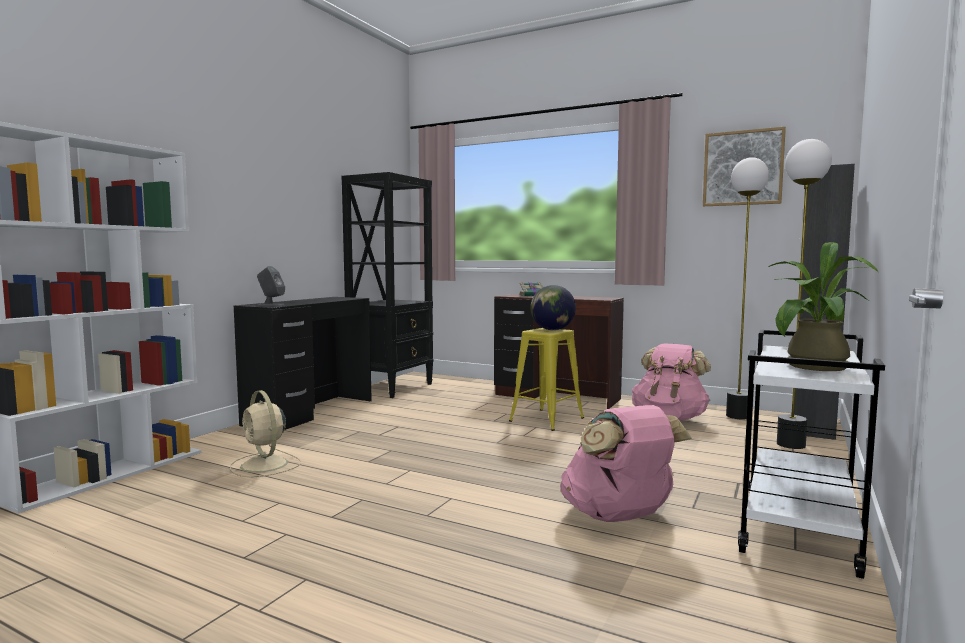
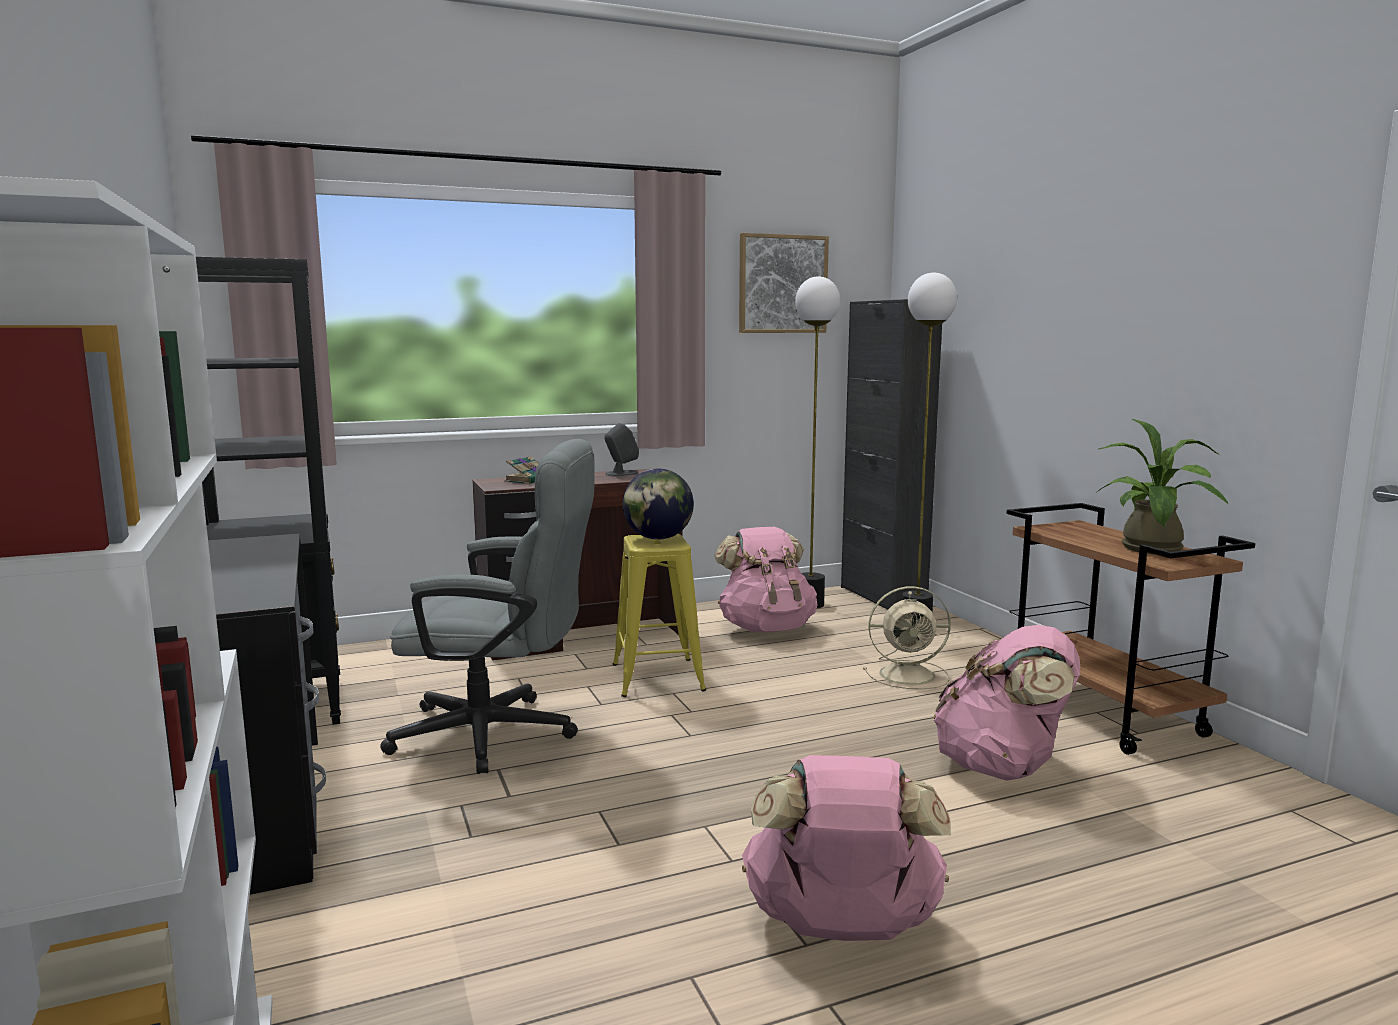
camera: 50 degrees left, 5 degrees up
beige fan [230,390,301,478] -> beige fan moved to [863,586,951,689]
grey speaker [257,266,285,306] -> grey speaker moved to [604,423,639,476]
white cart [738,330,885,579] -> brown cart [1006,503,1255,755]
none -> grey office chair [380,439,595,774]
none -> pink backpack [742,755,951,941]

